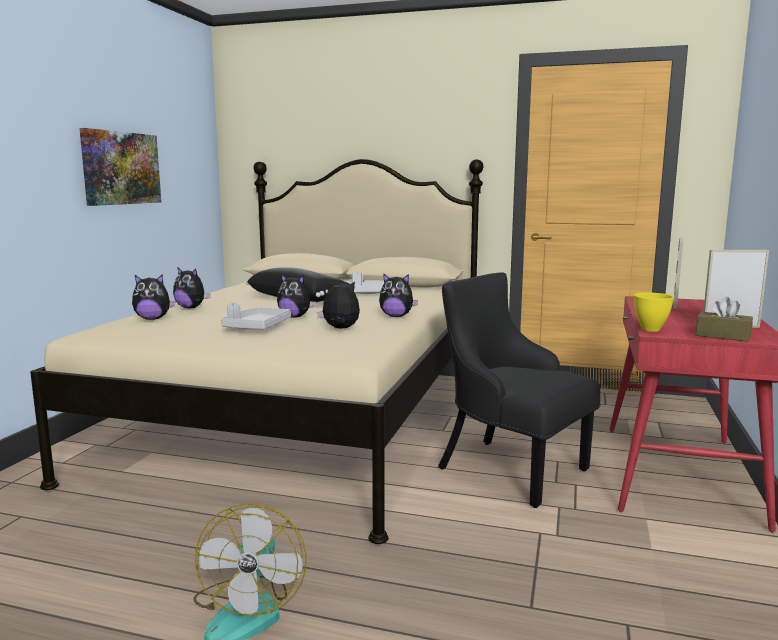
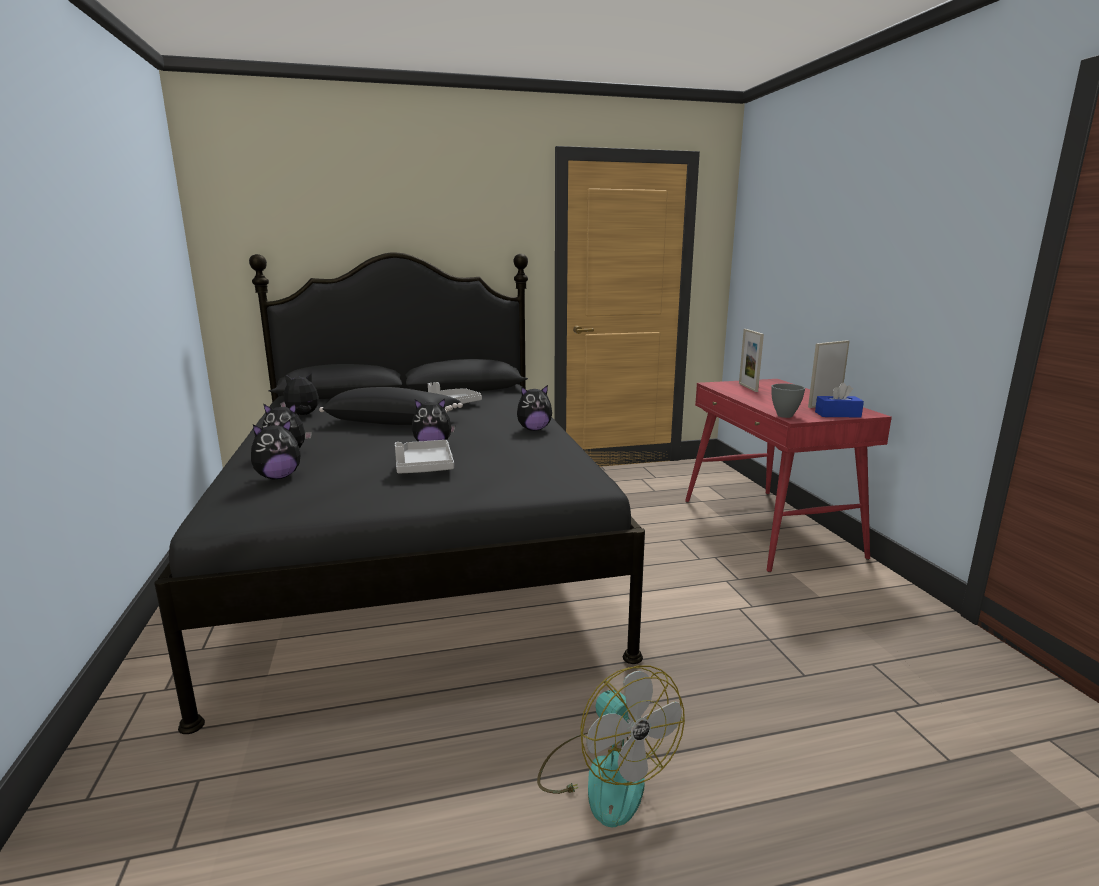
camera: 30 degrees left, 5 degrees up
beige bed [30,159,483,544] -> black bed [154,252,645,734]
picture [79,128,161,206] -> none
plush toy [317,281,360,328] -> plush toy moved to [280,373,319,415]
black chair [438,272,600,508] -> none
yellow bowl [634,292,674,332] -> grey bowl [771,384,805,418]
brown tissue box [696,297,753,342] -> blue tissue box [815,383,864,417]

